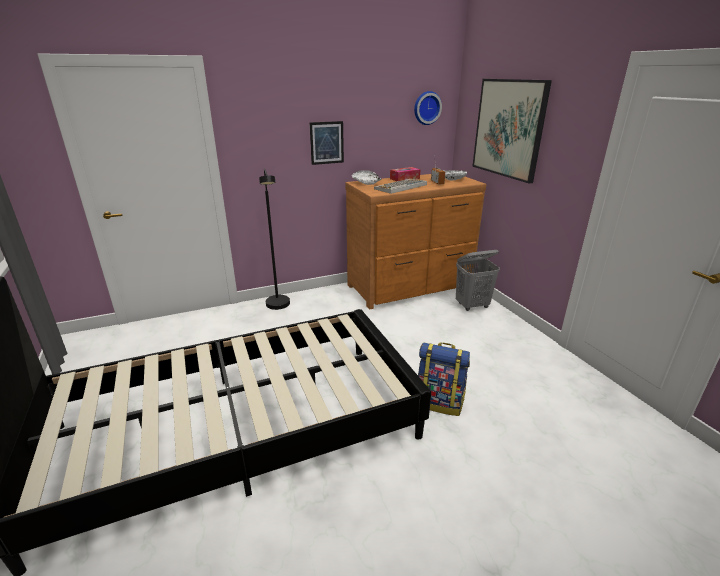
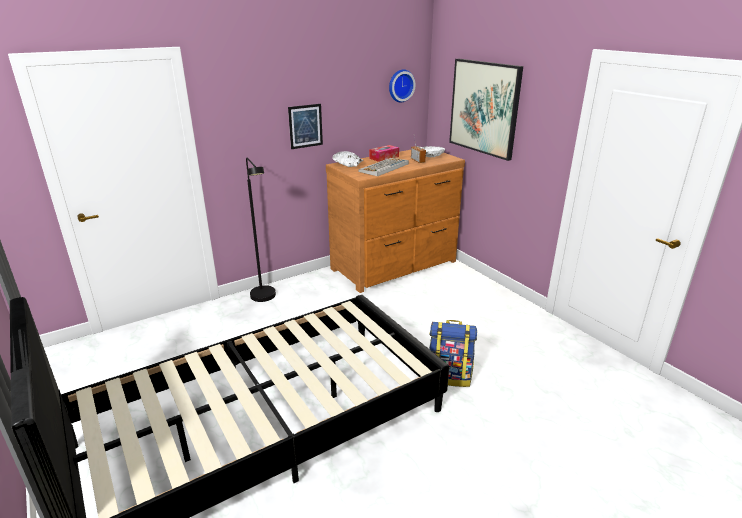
camera: 10 degrees left, 0 degrees up
grey laundry basket [456,250,500,311] -> none

